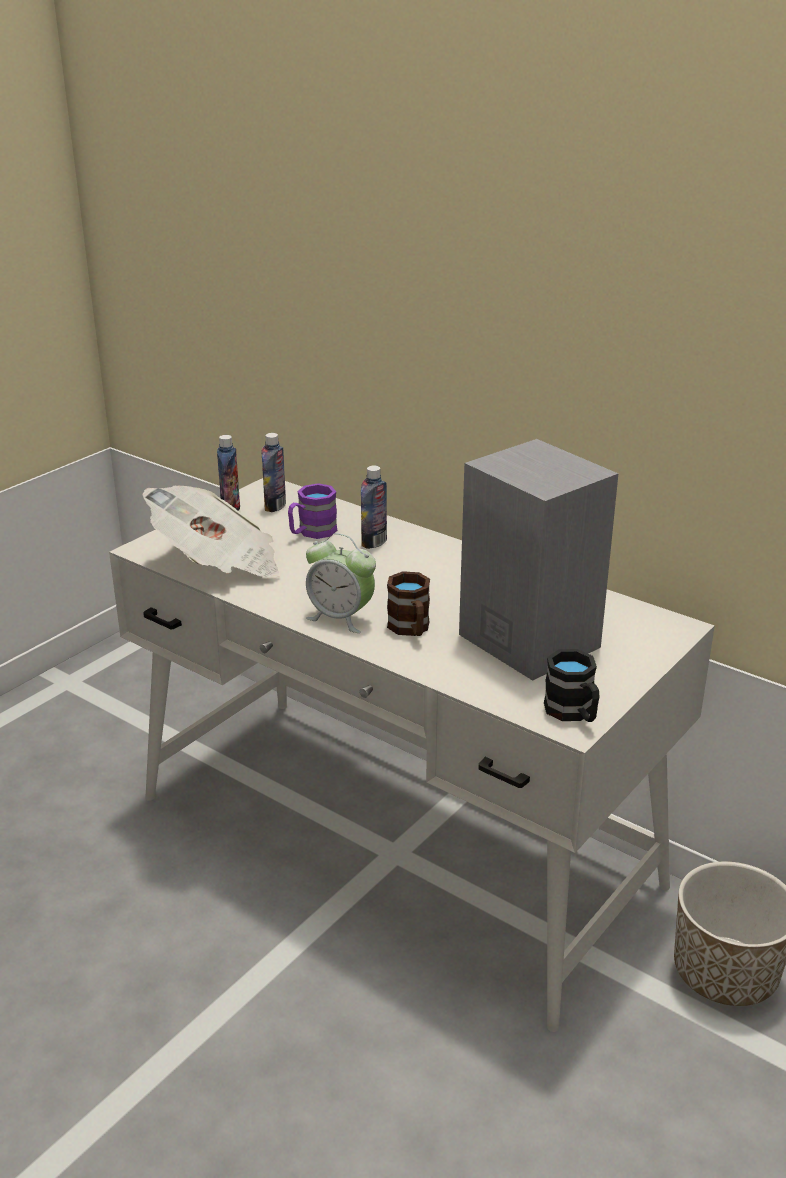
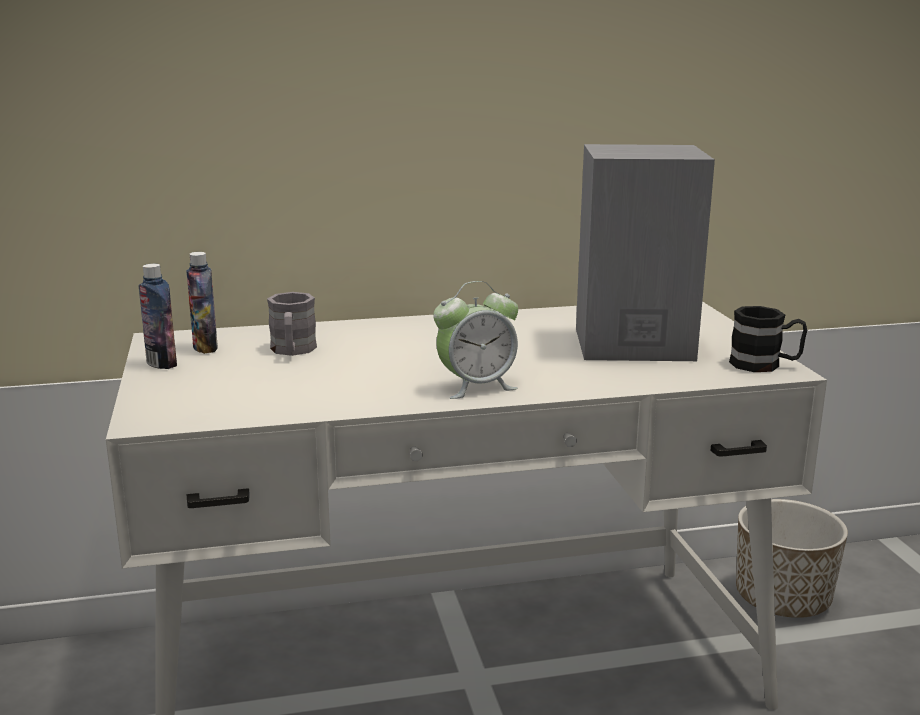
camera: 50 degrees left, 10 degrees down
newspaper [143,486,279,579] -> none
purple mug [288,483,337,539] -> grey mug [267,292,317,356]
bottle [361,466,387,549] -> none
brown mug [387,571,430,636] -> none

